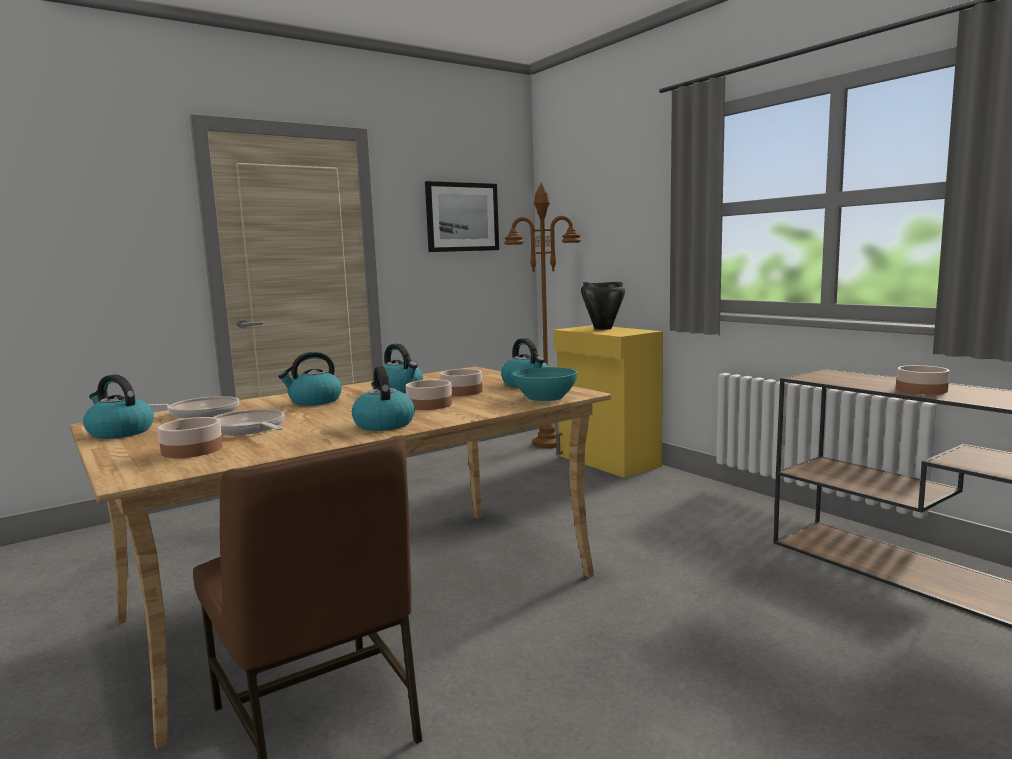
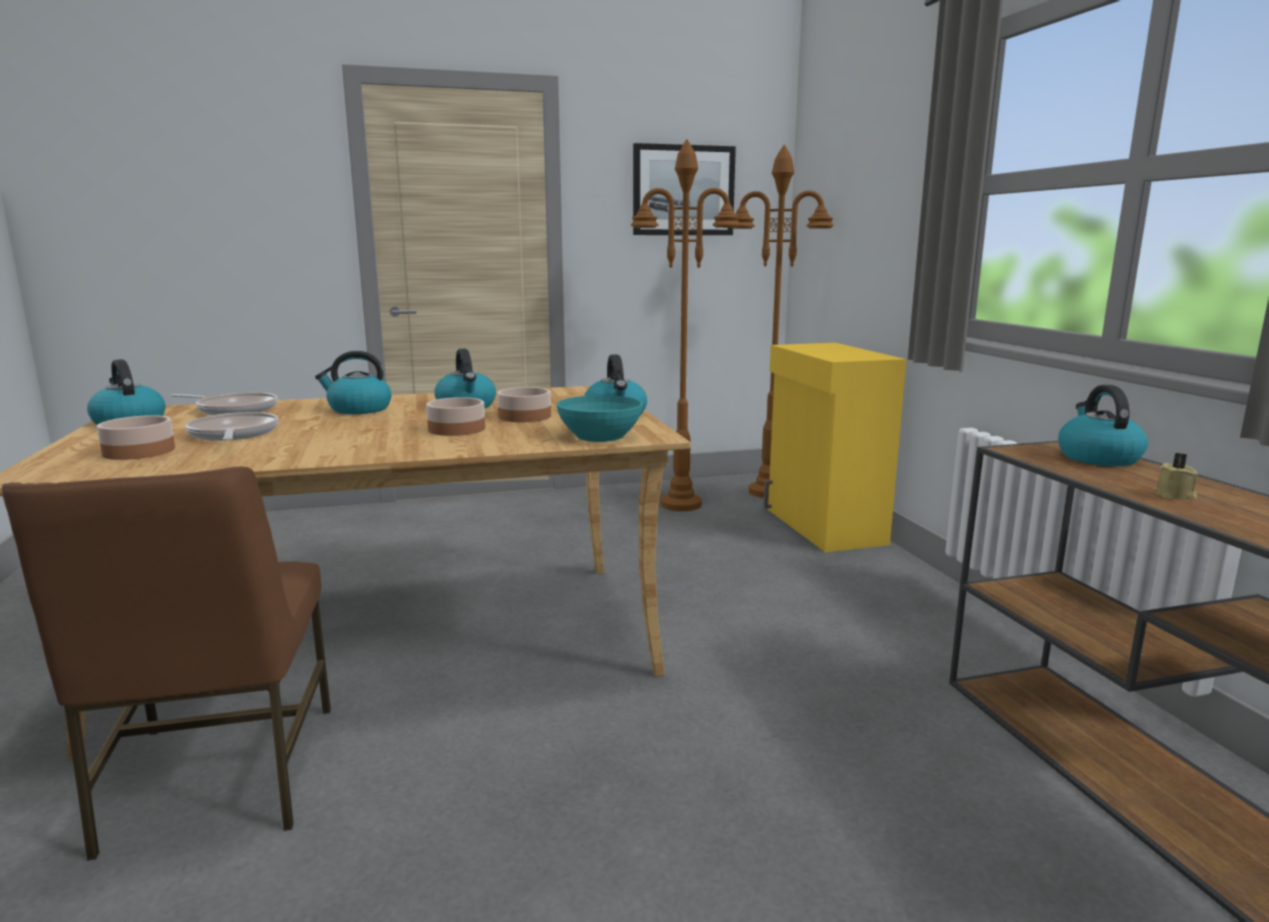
camera: 20 degrees right, 5 degrees up
kettle [352,366,415,431] -> kettle moved to [1058,385,1148,466]
black cooking pot [581,282,625,330] -> none
bowl [896,365,950,395] -> beige candle [1154,453,1198,500]
none -> brown floor lamp [631,139,741,511]

